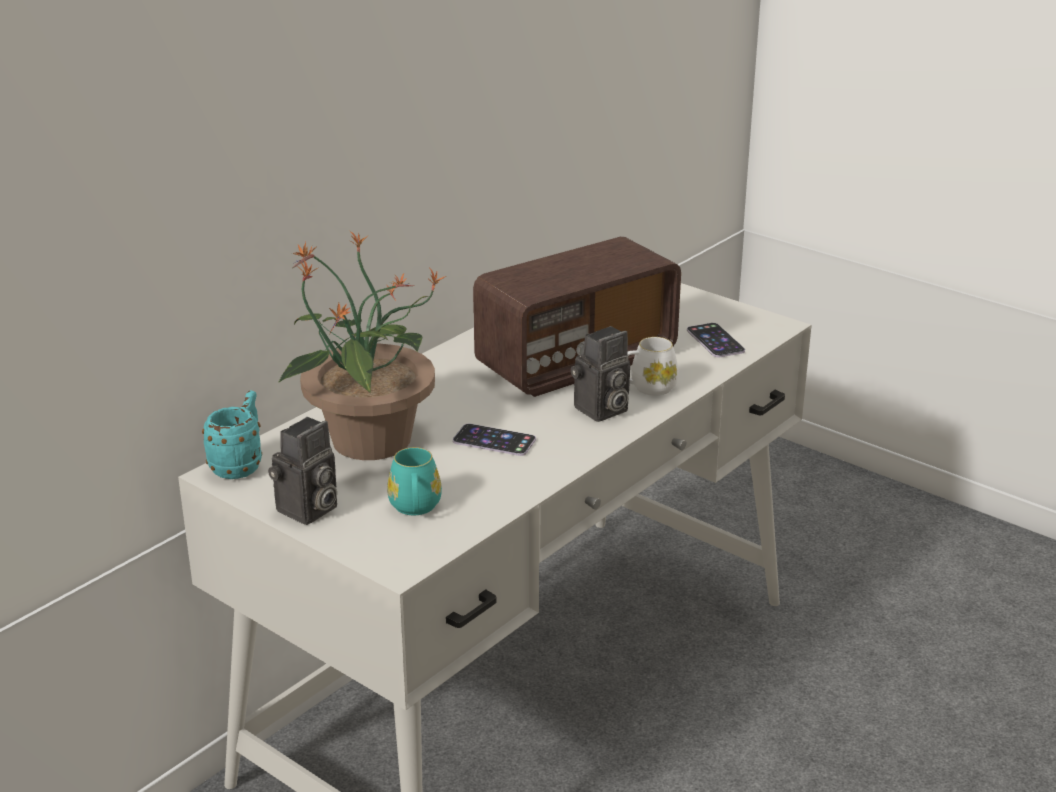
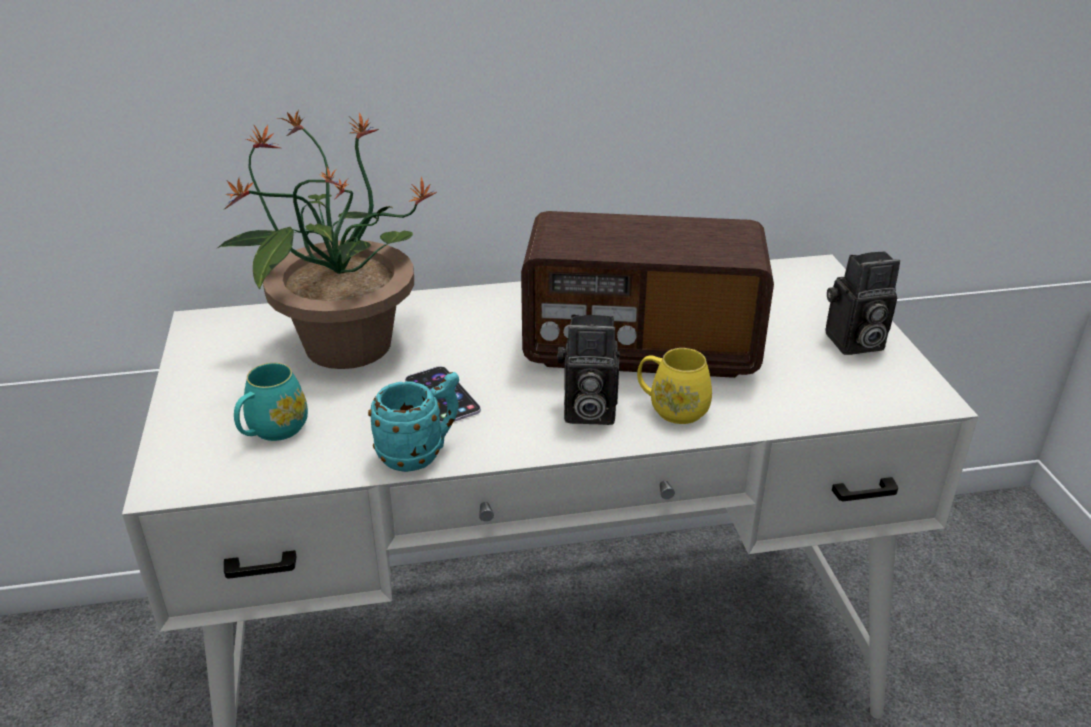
camera: 40 degrees right, 5 degrees up
turquoise mug [202,390,262,479] -> turquoise mug moved to [368,372,459,472]
camera [268,417,337,525] -> camera moved to [825,251,900,355]
white mug [627,337,678,396] -> yellow mug [637,348,712,424]
phone [687,323,745,357] -> none

